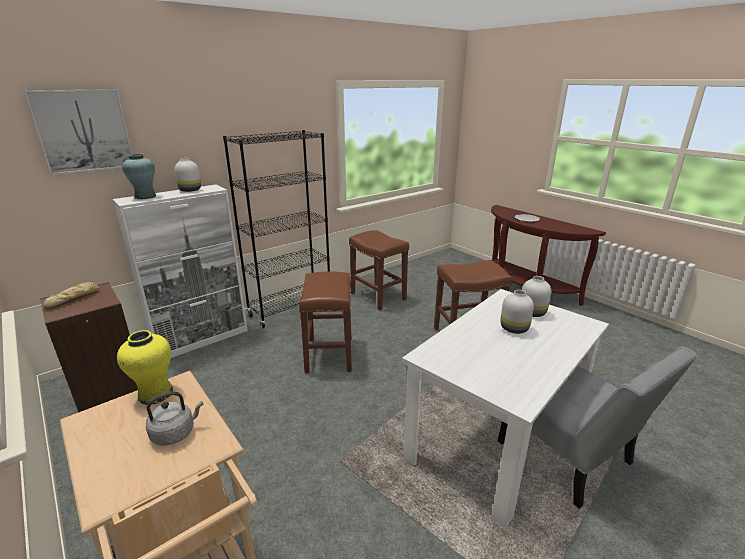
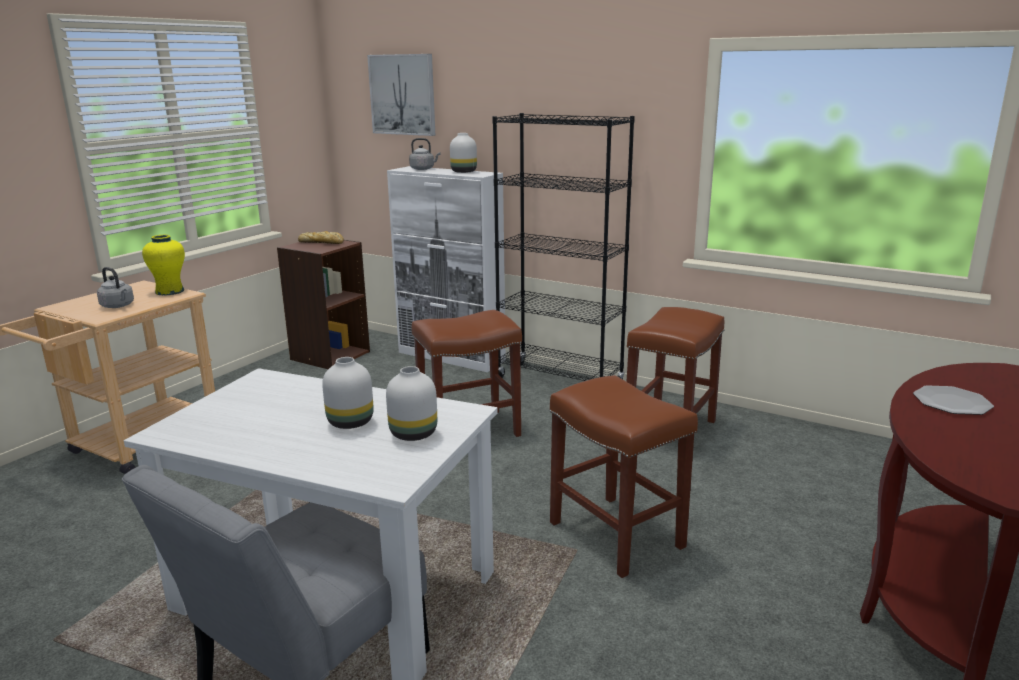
camera: 70 degrees right, 5 degrees down
turquoise vase [122,154,156,199] -> grey kettle [409,138,441,170]

